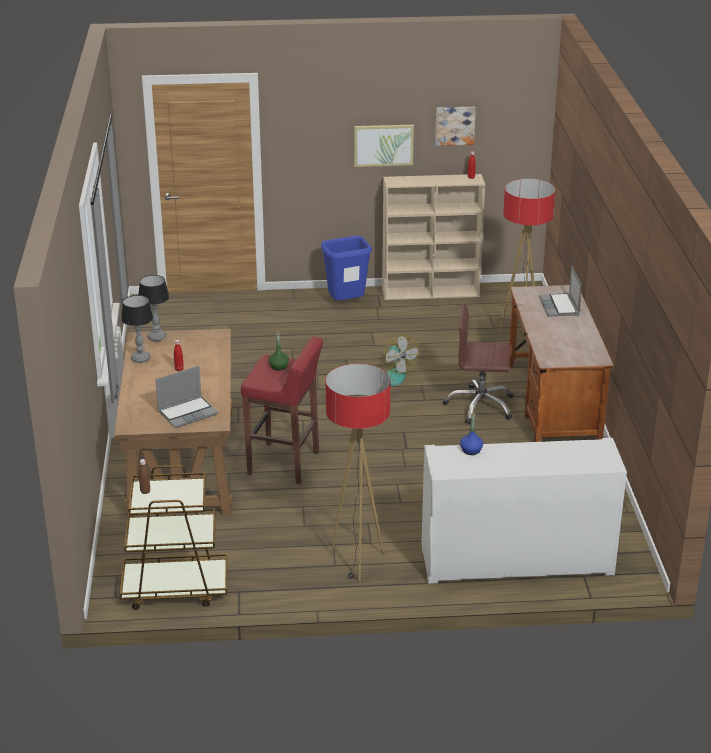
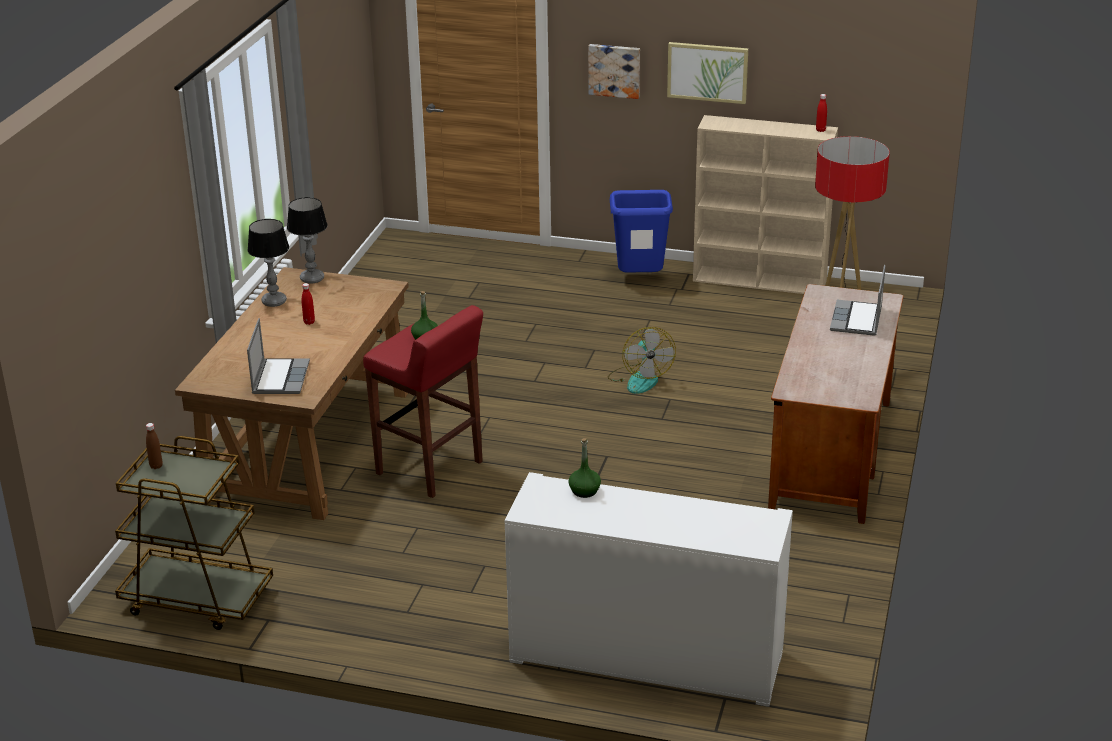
camera: 20 degrees right, 0 degrees up
laptop [156,366,218,428] -> laptop turned 75 degrees counterclockwise [247,318,310,394]
floor lamp [326,364,391,583] -> none
picture [435,107,476,146] -> picture moved to [588,44,640,99]
brown office chair [443,303,513,424] -> none
blue bottle [460,413,483,455] -> green bottle [568,438,601,498]

